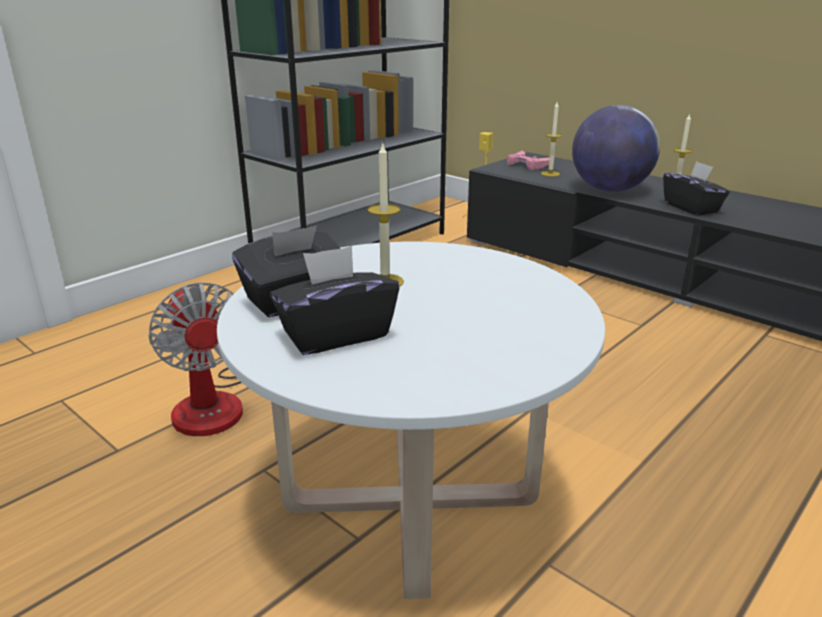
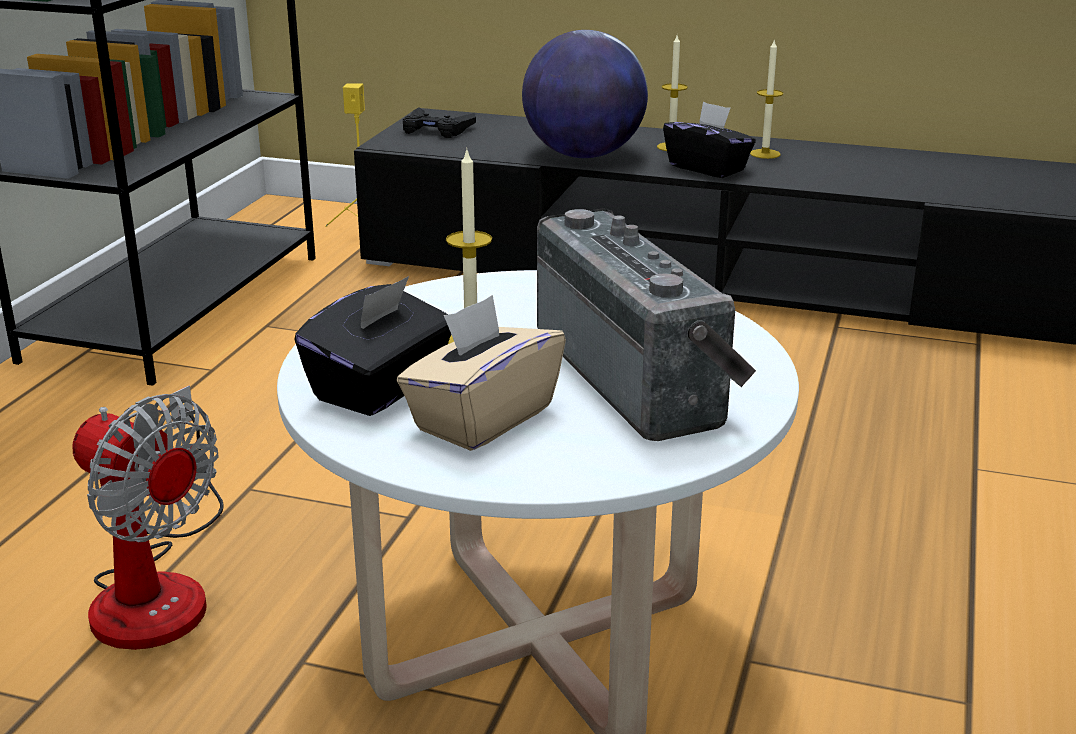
camera: 25 degrees left, 0 degrees up
black tissue box [270,246,399,355] -> beige tissue box [397,295,566,451]
pink game controller [507,150,550,170] -> black game controller [403,107,476,138]
candle [541,102,562,177] -> candle moved to [750,39,783,159]
none -> radio [537,208,756,441]

